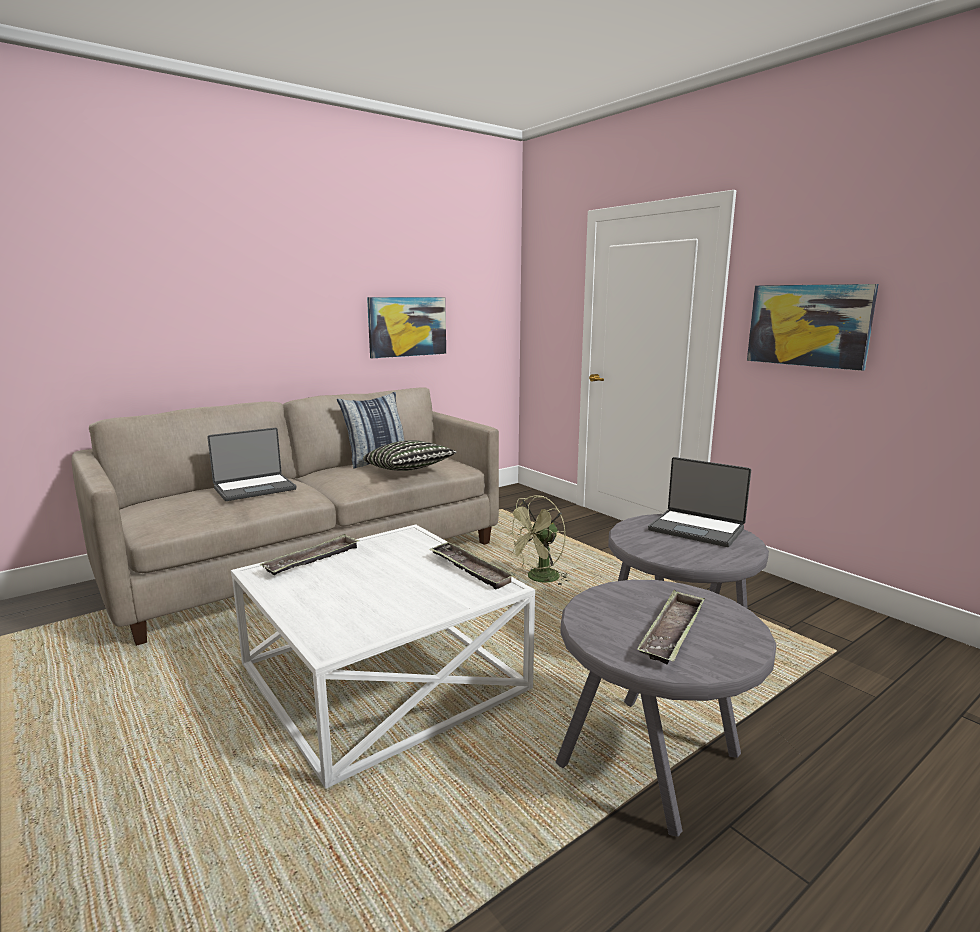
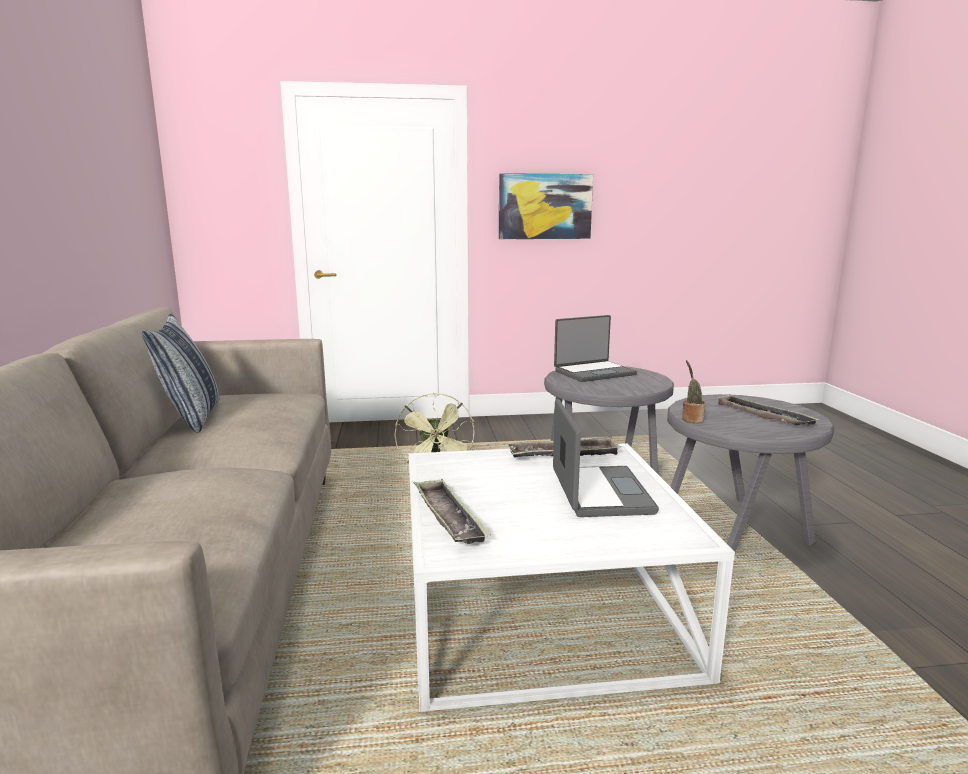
camera: 60 degrees left, 0 degrees up
laptop [207,428,296,501] -> laptop moved to [553,399,659,517]
pillow [363,440,457,471] -> none
picture [367,297,446,358] -> none
none -> potted plant [682,360,706,423]

